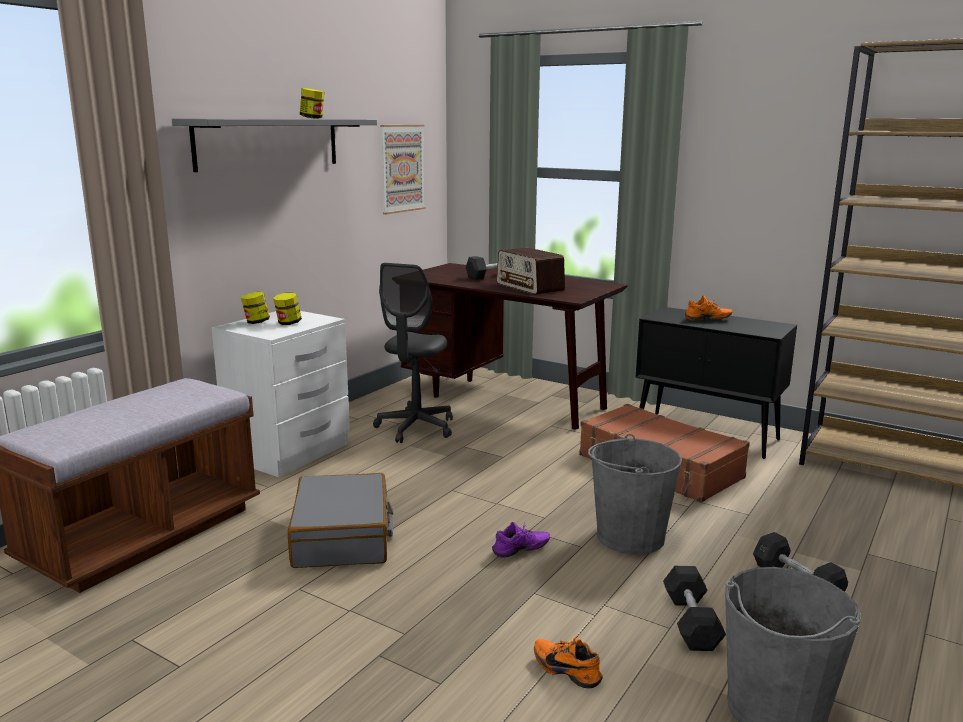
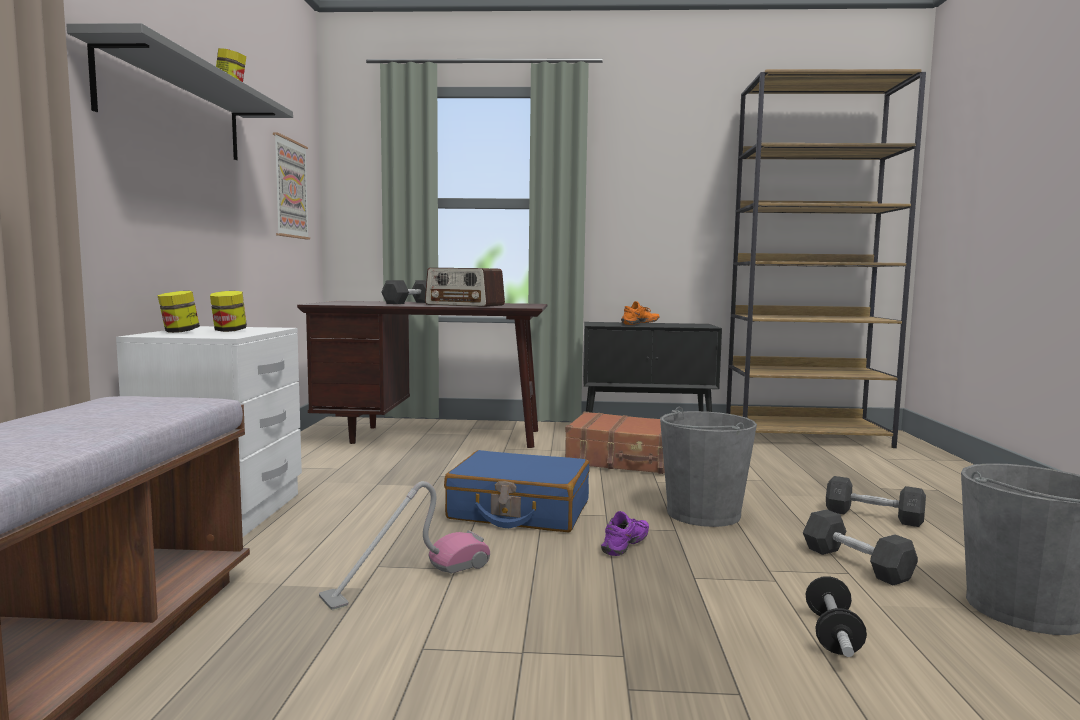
camera: 30 degrees left, 10 degrees down
grey suitcase [288,473,394,568] -> vacuum cleaner [319,481,490,610]
grey office chair [373,263,453,443] -> none
orange shoe [534,635,603,688] -> dumbbell [805,576,867,657]
none -> blue suitcase [444,450,589,533]

